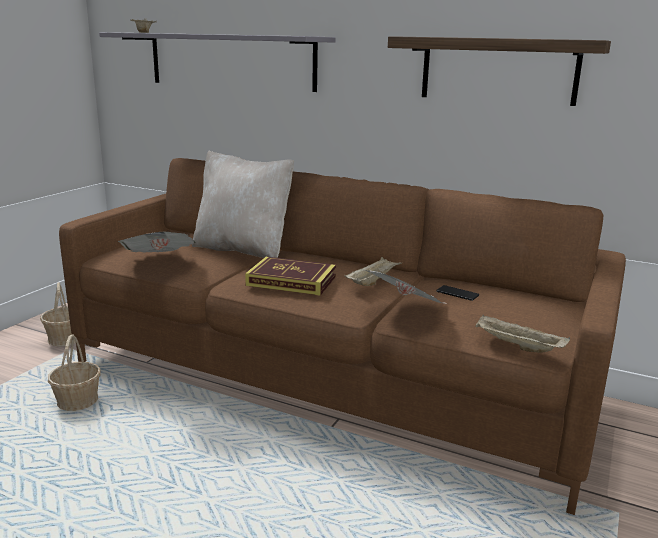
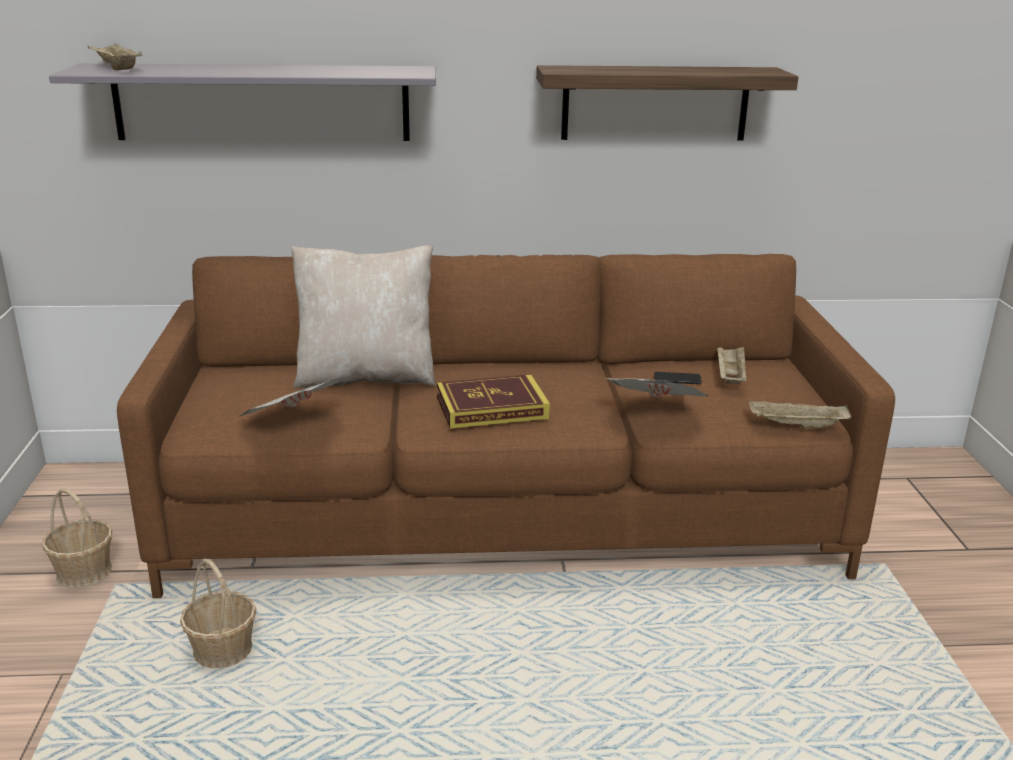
camera: 30 degrees left, 5 degrees up
beige tray [344,257,402,286] -> beige tray moved to [717,347,746,384]

